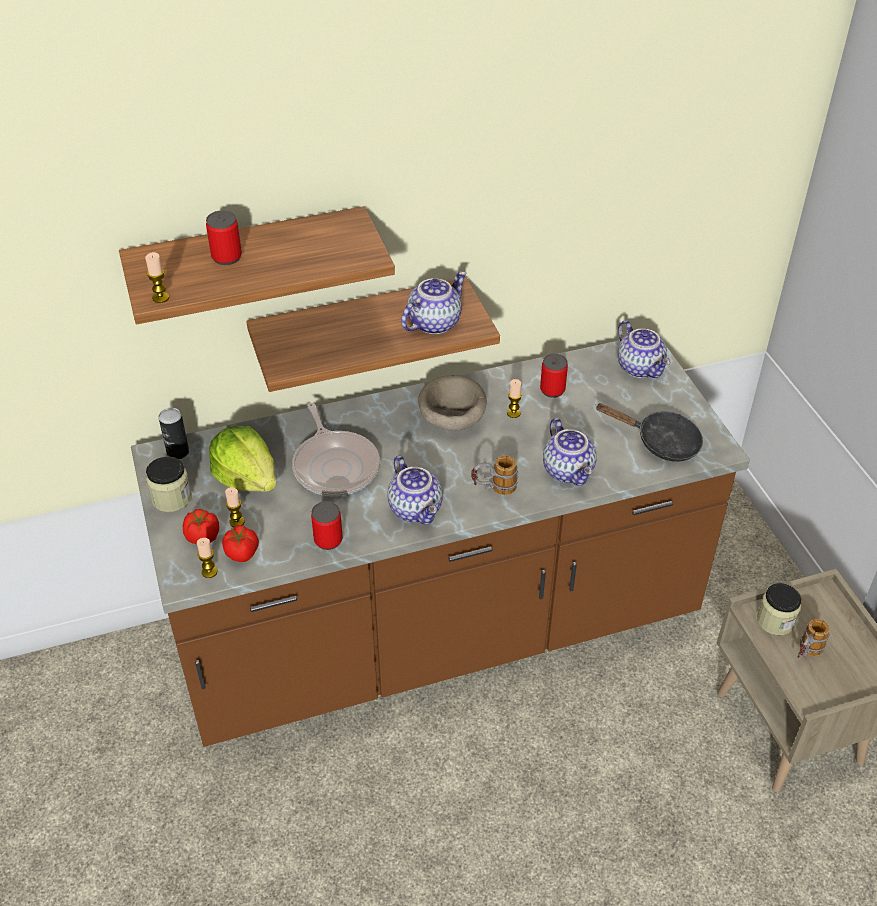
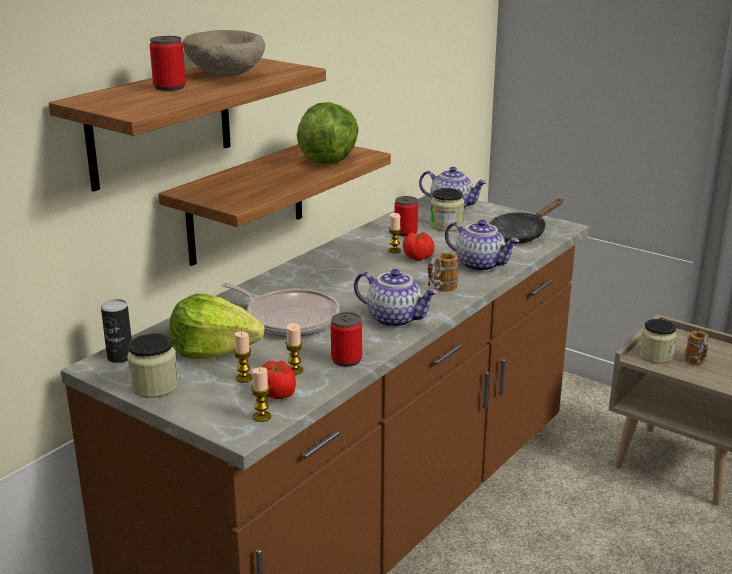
camera: 35 degrees left, 20 degrees down
candle [145,252,169,303] -> candle moved to [285,323,303,375]
tomato [183,509,219,544] -> tomato moved to [403,232,435,261]
teapot [401,271,467,334] -> lettuce [297,102,358,165]
beige bowl [418,375,487,431] -> beige bowl moved to [183,30,265,76]
black frying pan [595,403,703,462] -> black frying pan turned 150 degrees clockwise [489,199,563,244]
none -> jar [430,188,464,231]

